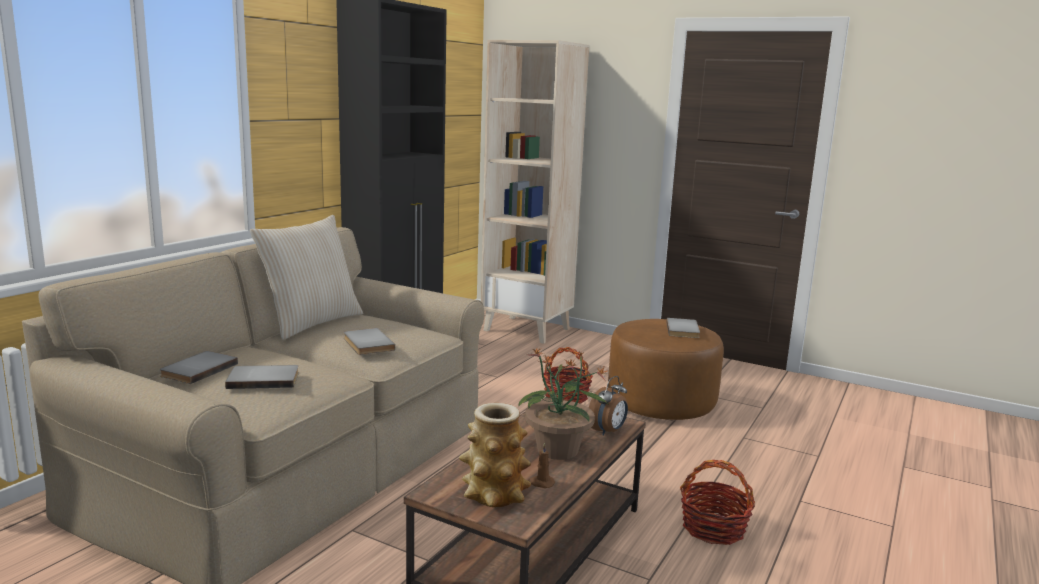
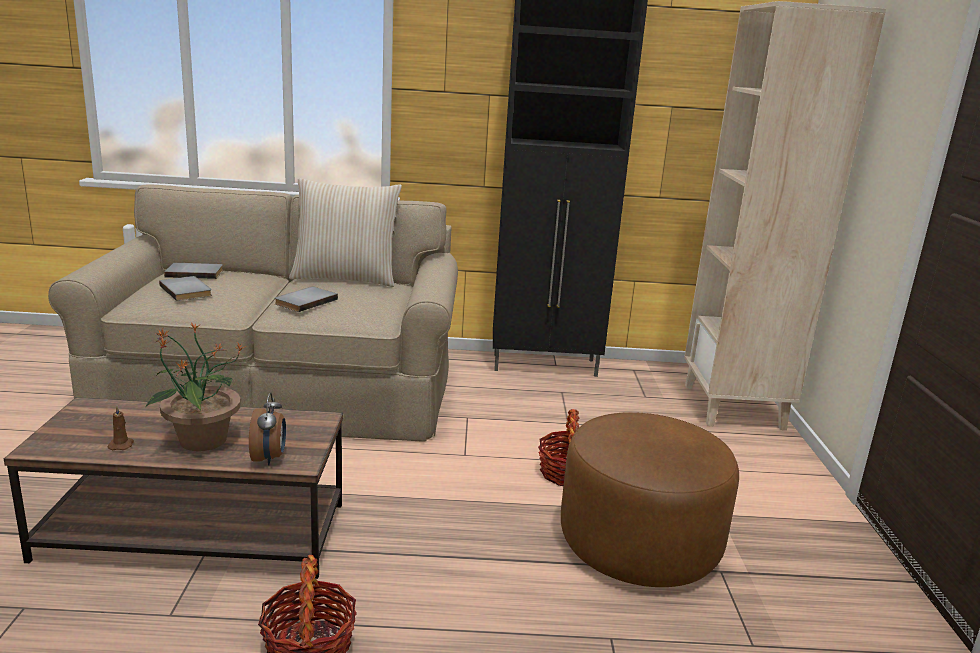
camera: 60 degrees right, 5 degrees up
vase [459,403,531,507] -> none
alarm clock [589,376,628,436] -> alarm clock turned 105 degrees counterclockwise [249,392,286,465]
grey book [666,318,700,338] -> none

